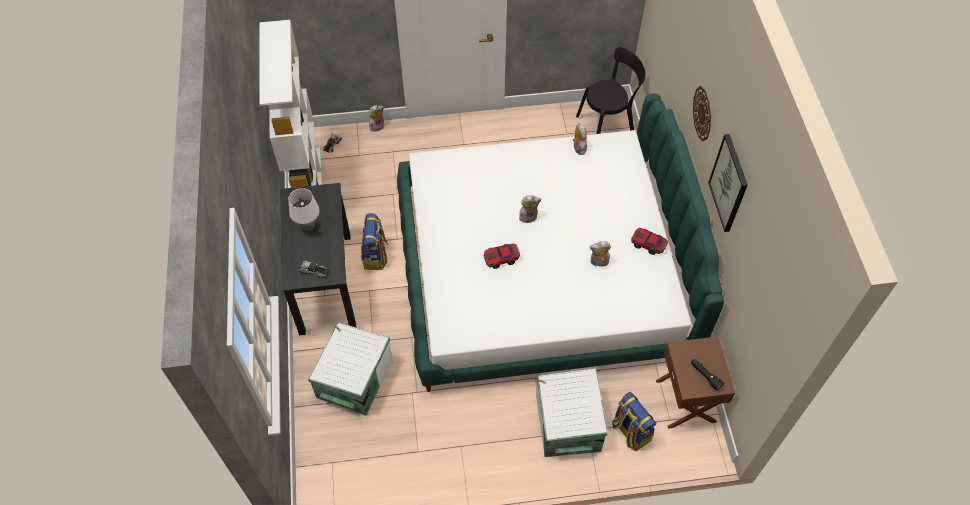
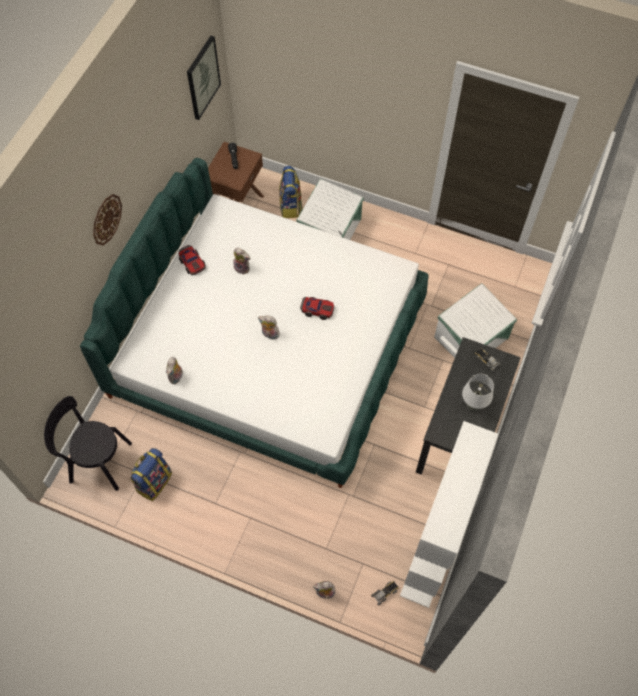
camera: 150 degrees left, 5 degrees up
backpack [361,213,388,270] -> backpack moved to [130,448,172,501]
picture [708,134,748,232] -> picture moved to [187,36,221,120]

